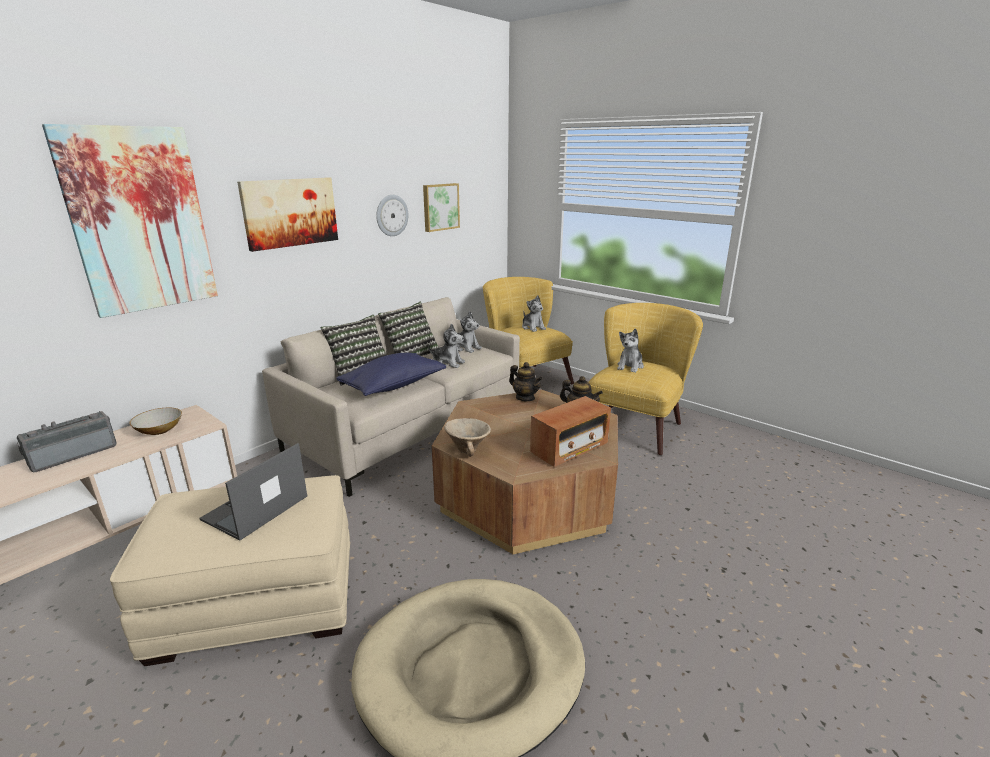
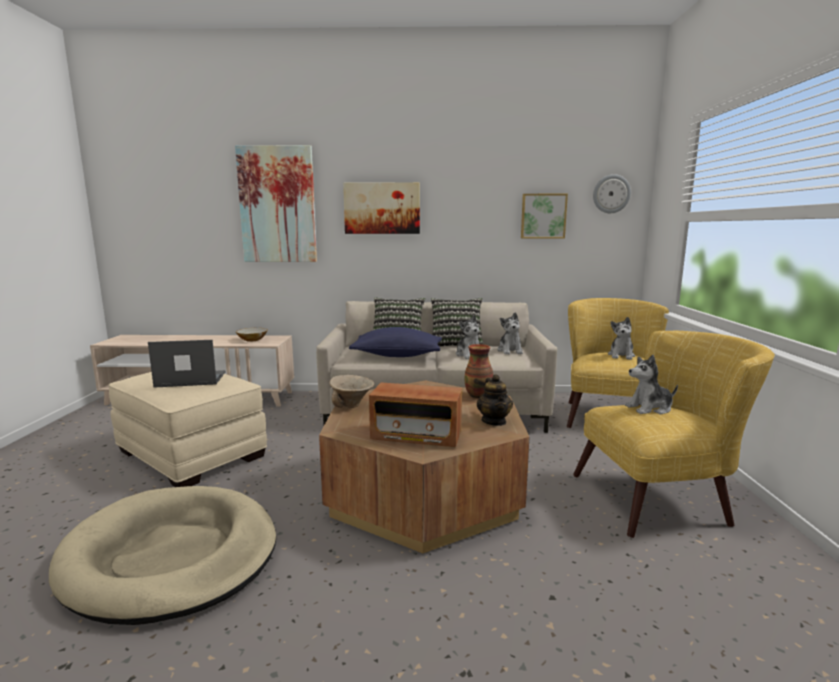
camera: 50 degrees right, 10 degrees down
radio [17,411,117,472] -> none
wall clock [376,195,408,236] -> wall clock moved to [593,174,631,213]
teapot [509,362,543,401] -> vase [465,344,494,398]

